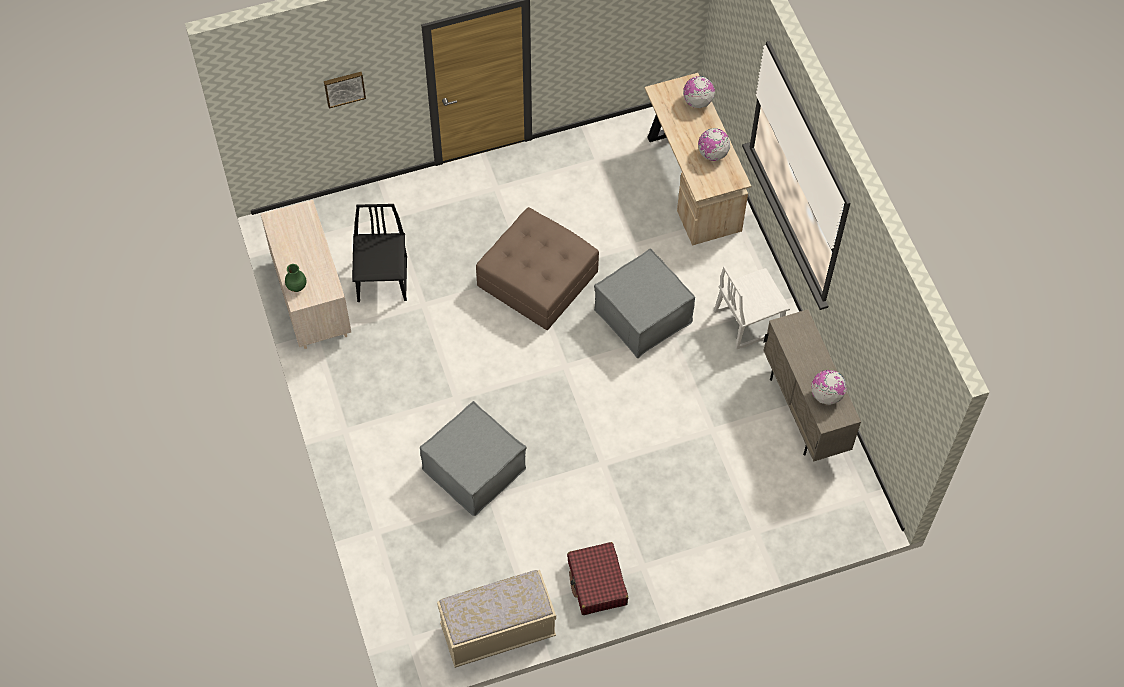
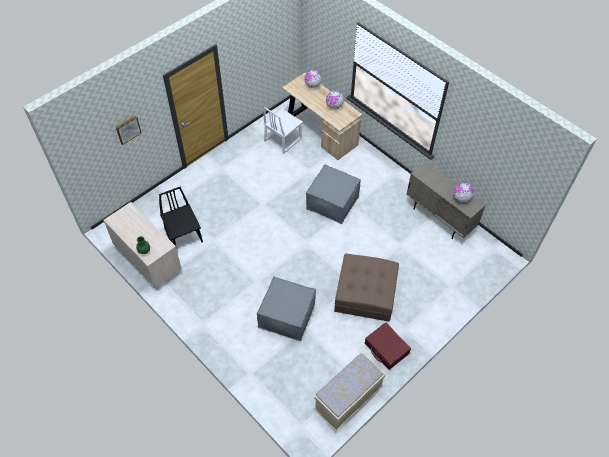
camera: 25 degrees left, 5 degrees down
brown ottoman [476,207,599,330] -> brown ottoman moved to [334,254,399,322]
white chair [714,266,791,350] -> white chair moved to [263,107,303,154]

